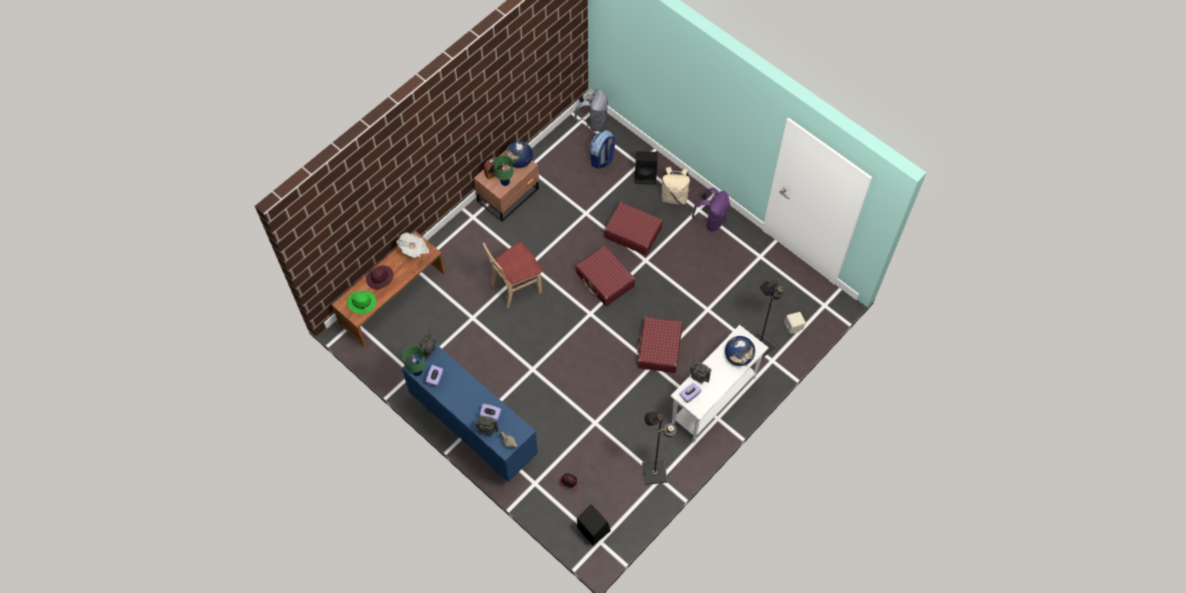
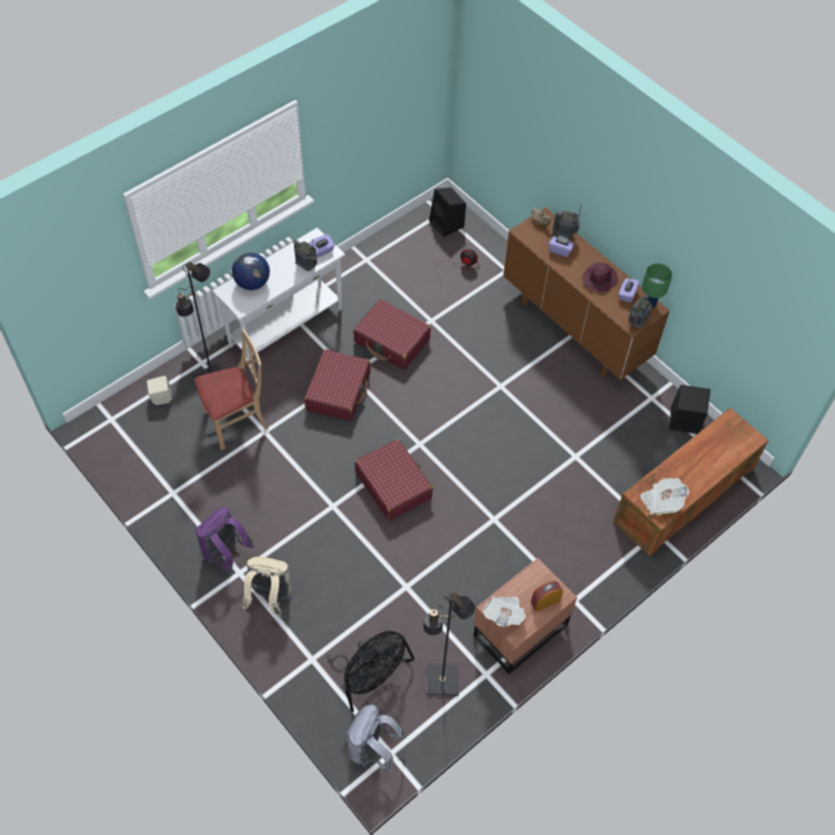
camera: 175 degrees left, 5 degrees down
green hat [347,291,376,314] -> none
purple hat [366,266,394,289] -> purple hat moved to [582,263,618,292]
blue dresser [402,343,538,482] -> brown dresser [503,207,670,380]
beige chair [483,242,542,309] -> beige chair moved to [194,329,269,450]
green table lamp [494,155,514,186] -> none
globe [506,141,533,168] -> newspaper [483,596,527,626]
backpack [590,130,616,169] -> black fan [327,631,414,712]
red suitcase [604,202,663,255] -> red suitcase moved to [353,299,431,370]
black speaker [635,151,658,185] -> black speaker moved to [670,385,711,434]
black floor lamp [642,411,677,485] -> black floor lamp moved to [423,592,475,696]

